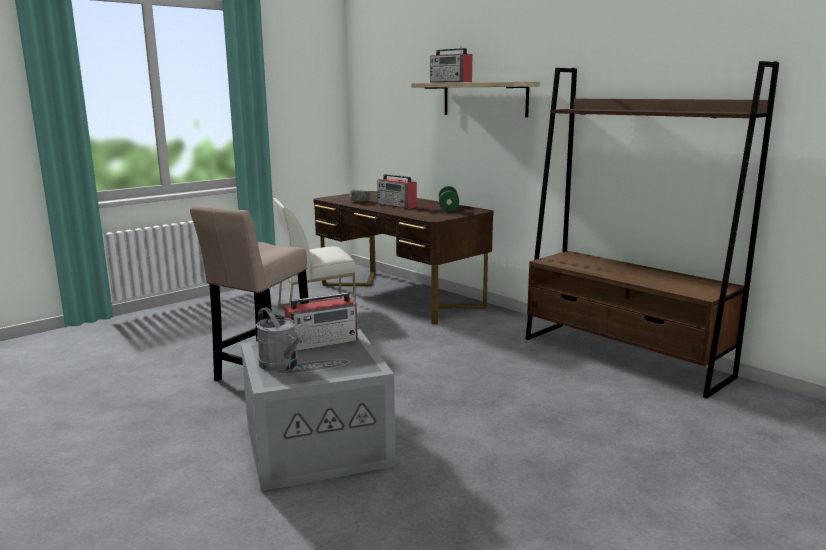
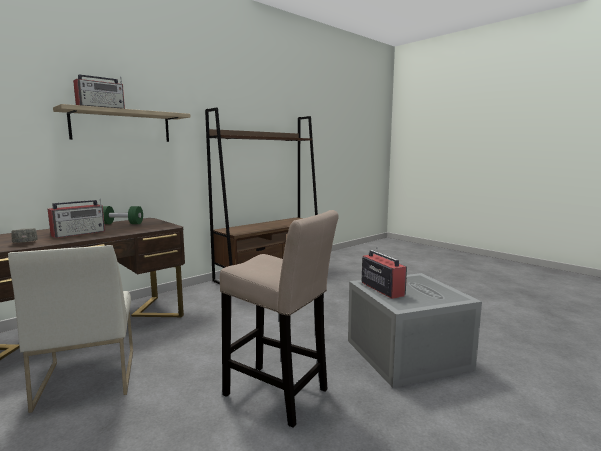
camera: 90 degrees left, 5 degrees down
grey watering can [256,307,312,371] -> none

